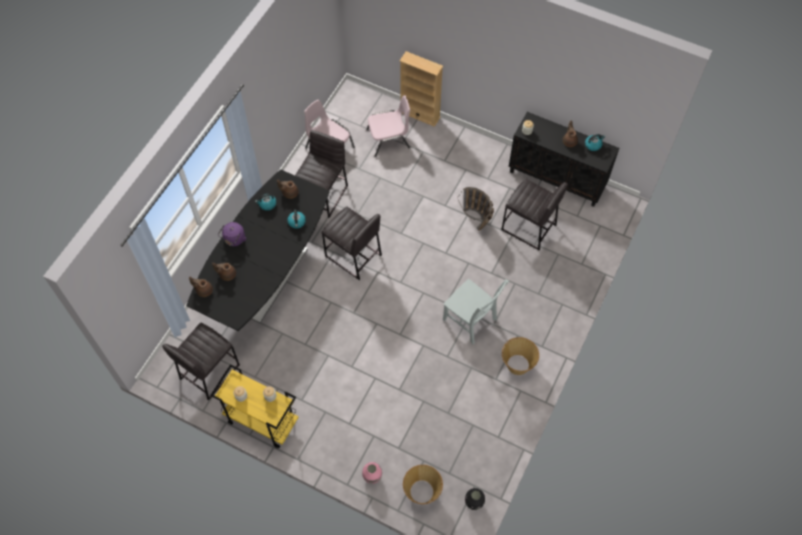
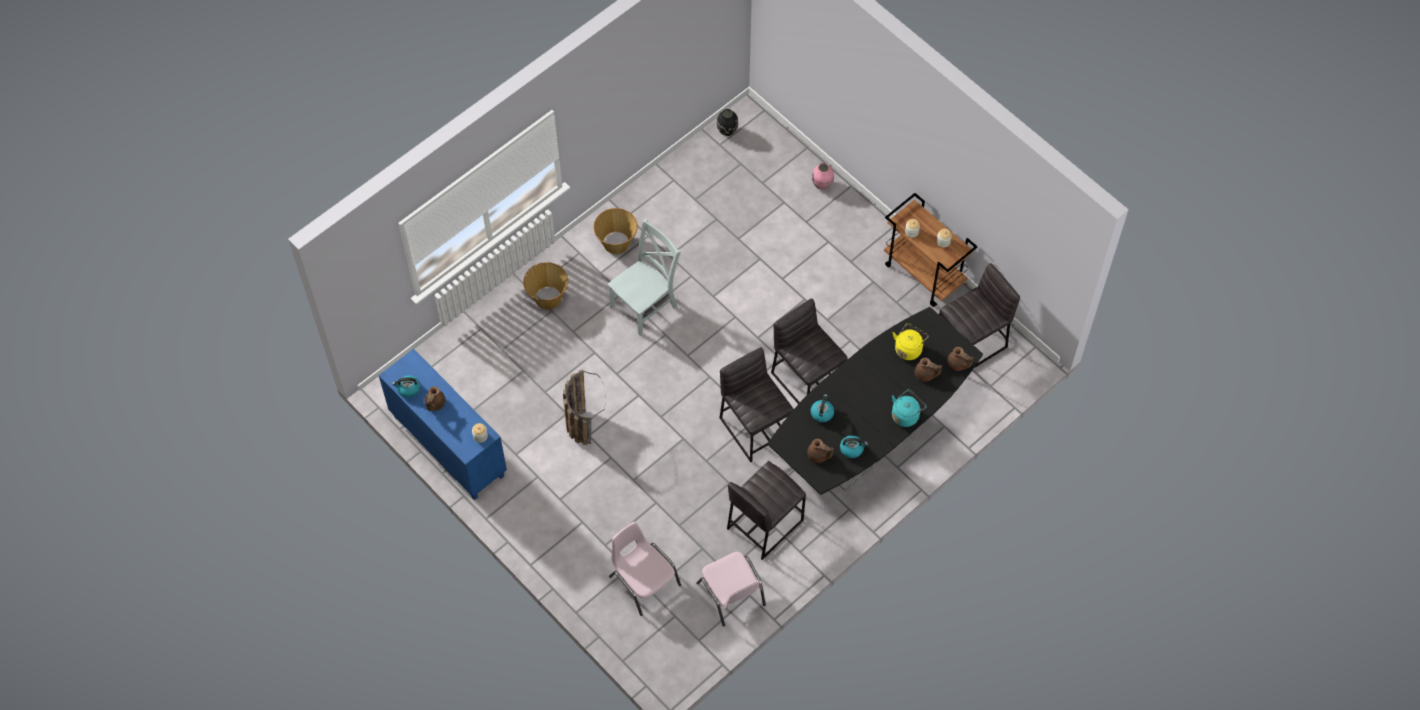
camera: 160 degrees left, 0 degrees up
yellow cart [210,364,299,448] -> brown cart [884,193,978,307]
purple kettle [218,222,246,246] -> turquoise kettle [892,389,926,427]
pink chair [366,95,410,157] -> pink chair turned 45 degrees clockwise [609,522,681,616]
beige bookcase [400,51,443,127] -> none
basket [403,465,443,504] -> basket moved to [523,262,568,309]
grey chair [443,279,509,344] -> grey chair turned 75 degrees clockwise [607,219,681,336]
grey stool [501,178,568,250] -> grey stool moved to [771,298,848,404]
black cabinet [509,112,619,207] -> blue cabinet [379,349,507,500]
none -> yellow kettle [893,323,929,360]

